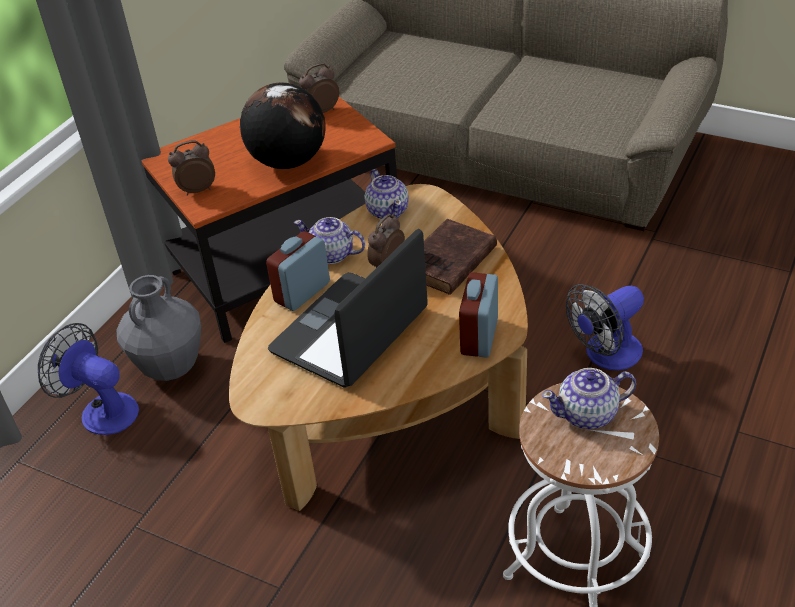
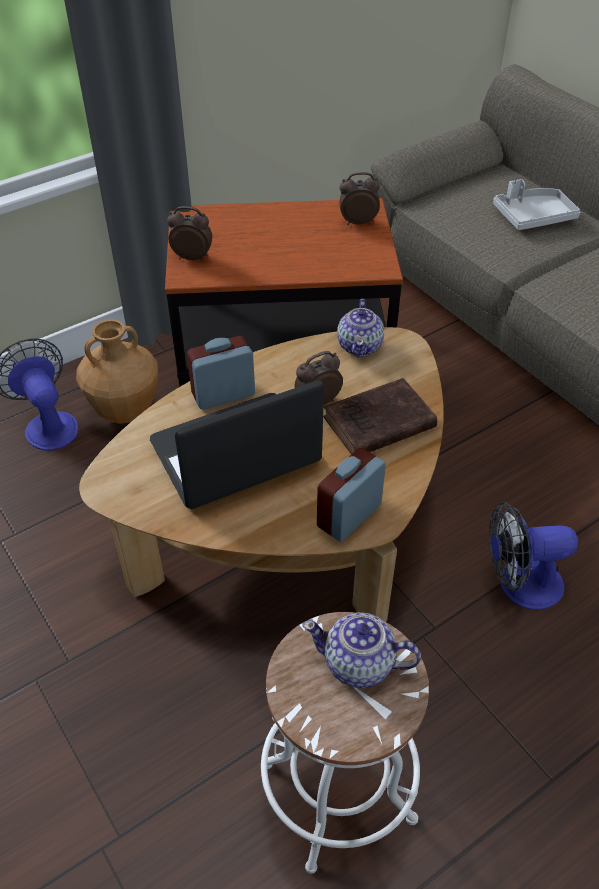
camera: 25 degrees right, 5 degrees up
grey vase [116,275,201,381] -> brown vase [76,319,158,424]
globe [240,83,326,169] -> none
teapot [294,217,366,264] -> none
none -> grey tray [493,179,580,230]

